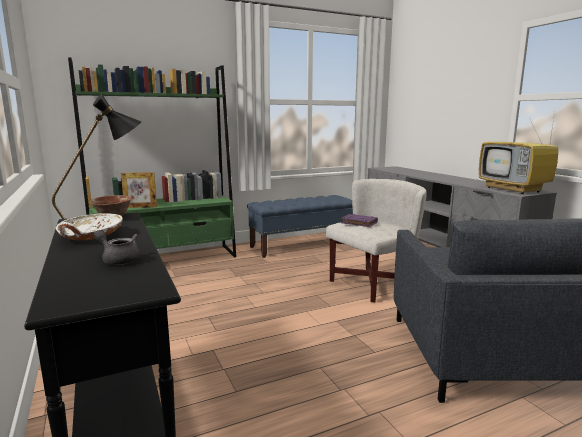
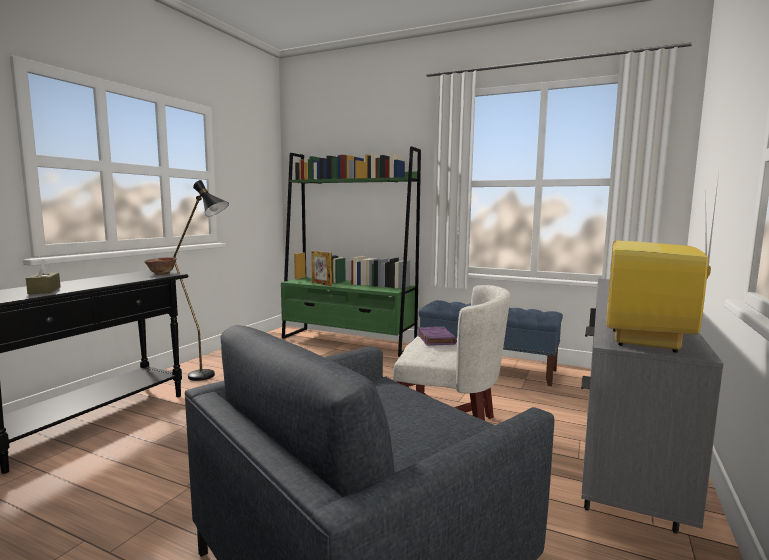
camera: 50 degrees right, 5 degrees down
white bowl [56,213,123,241] -> none
grey teapot [94,230,140,265] -> brown tissue box [26,260,61,294]

